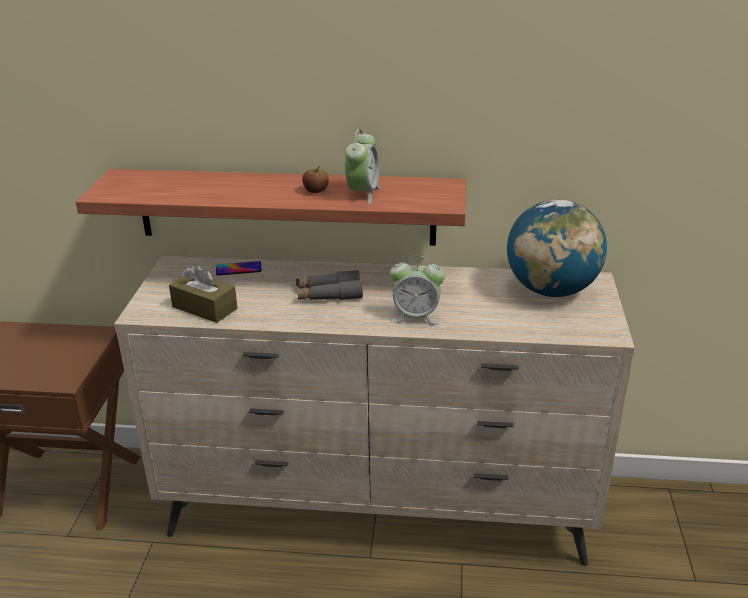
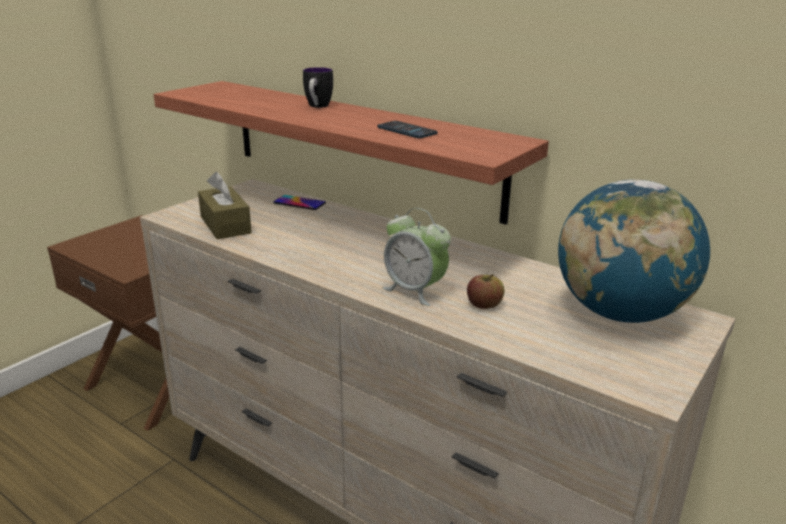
camera: 30 degrees right, 5 degrees down
grey binoculars [296,270,363,300] -> none
apple [302,166,329,193] -> apple moved to [467,274,504,309]
alarm clock [345,129,380,204] -> phone [377,121,437,138]
none -> mug [303,67,333,108]

